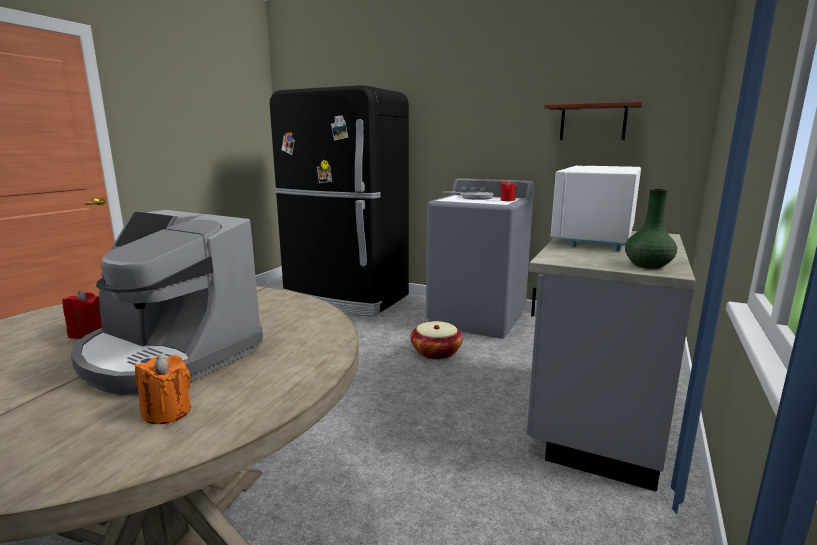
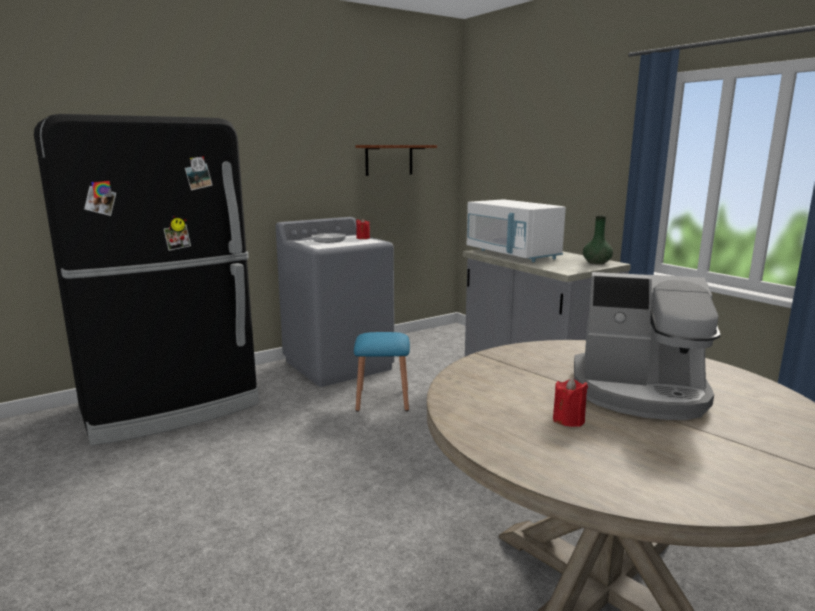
camera: 60 degrees left, 0 degrees up
coffee machine [71,210,263,395] -> coffee machine turned 45 degrees clockwise [574,272,720,420]
orange candle [135,354,191,424] -> none
basket [410,321,463,360] -> blue stool [354,332,410,412]

